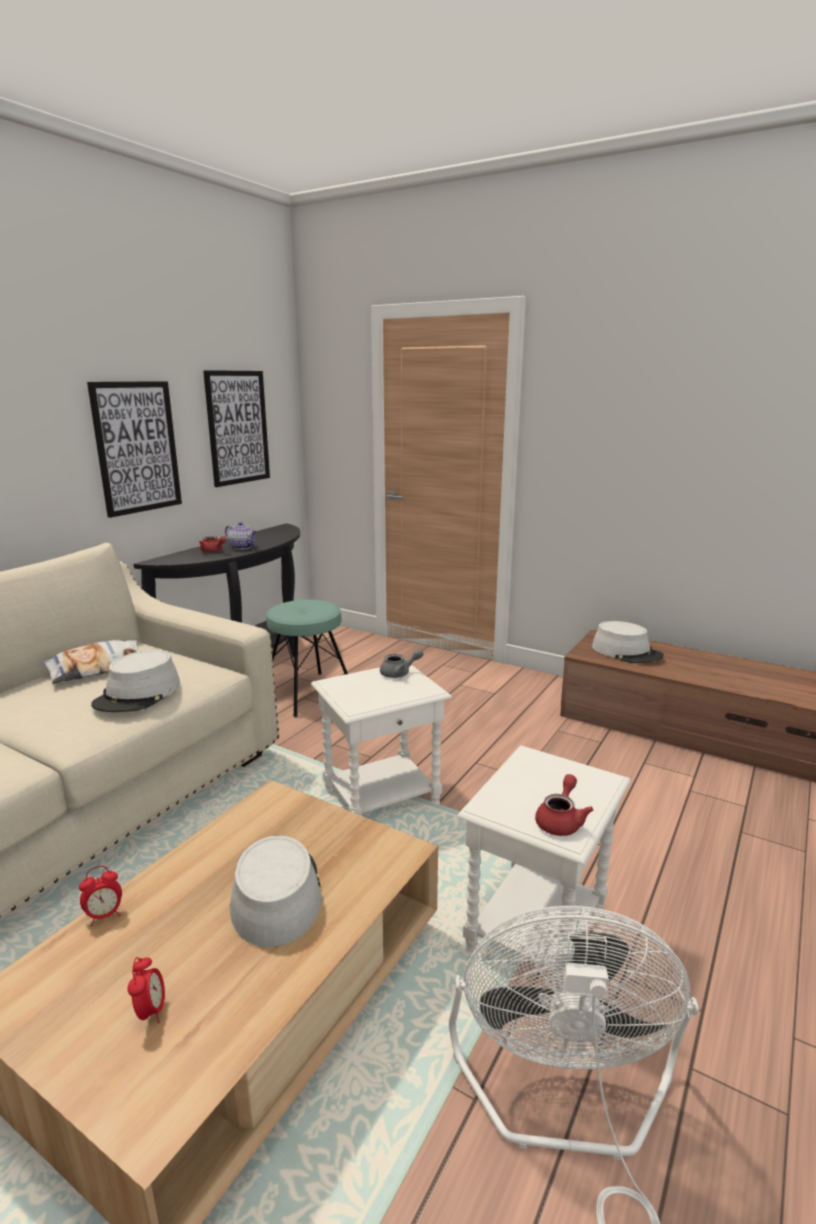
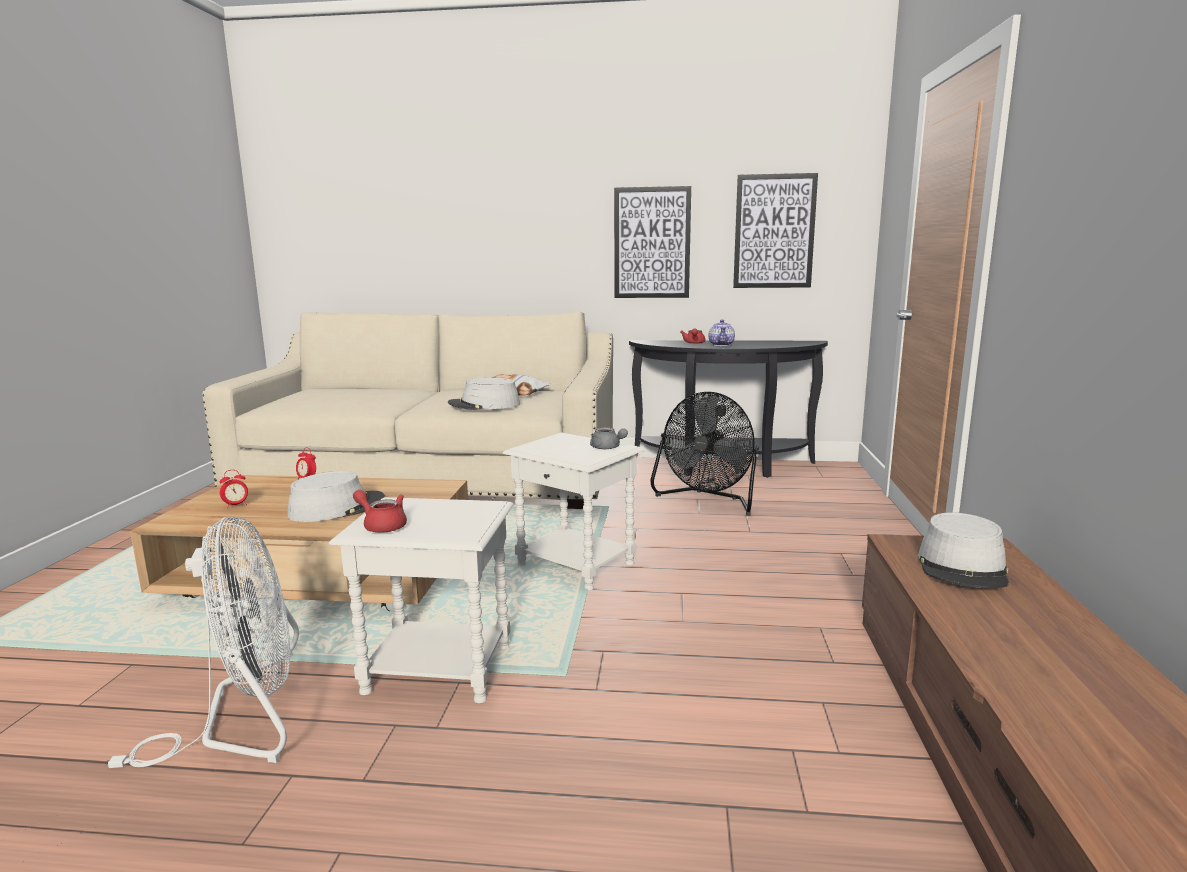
camera: 65 degrees right, 5 degrees down
turquoise stool [266,600,348,717] -> black fan [651,392,759,516]
red teapot [535,774,593,836] -> red teapot turned 150 degrees counterclockwise [353,490,407,533]

